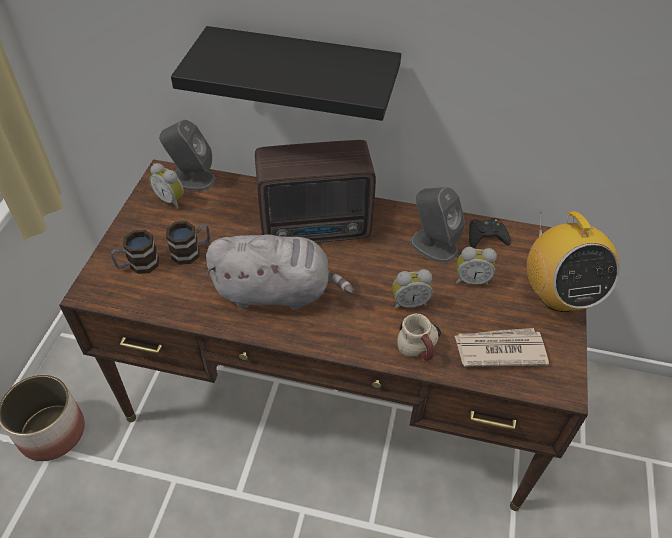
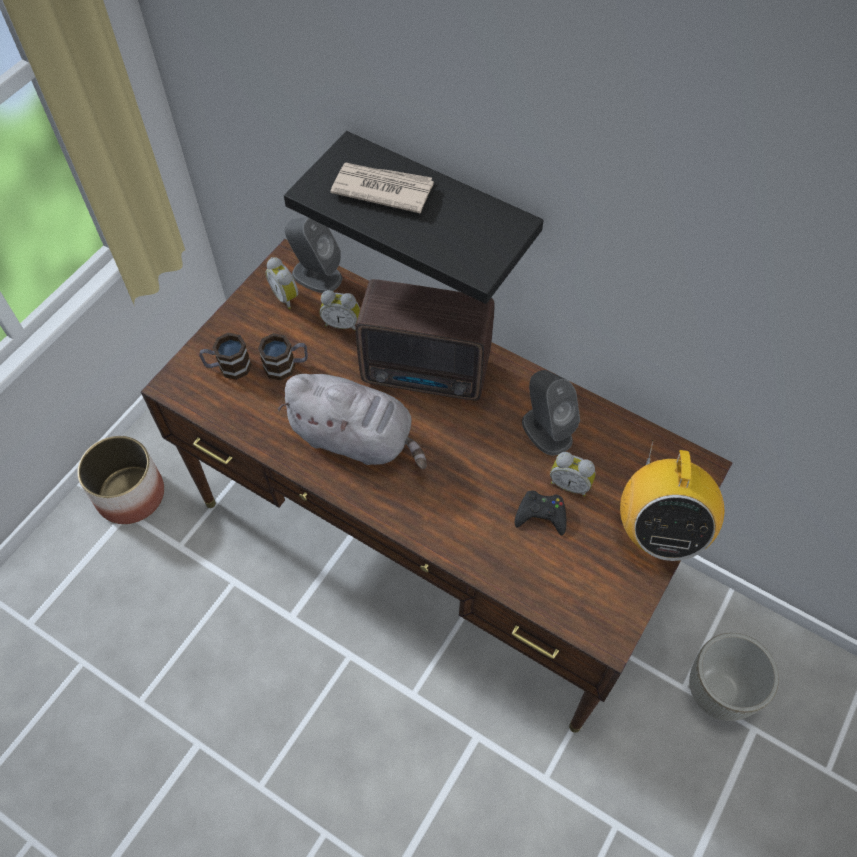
camera: 20 degrees right, 10 degrees up
alarm clock [392,269,433,309] -> alarm clock moved to [320,290,360,331]
mug [397,314,441,360] -> none
newspaper [454,328,549,367] -> newspaper moved to [331,163,434,214]
black game controller [469,218,511,248] -> black game controller moved to [515,490,566,535]
none -> grey planter [689,633,779,721]

